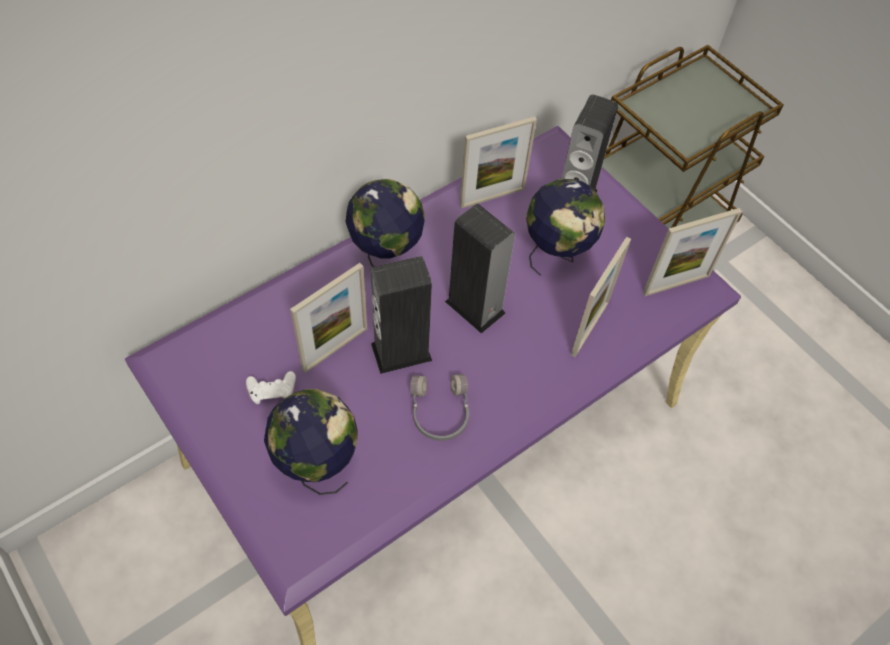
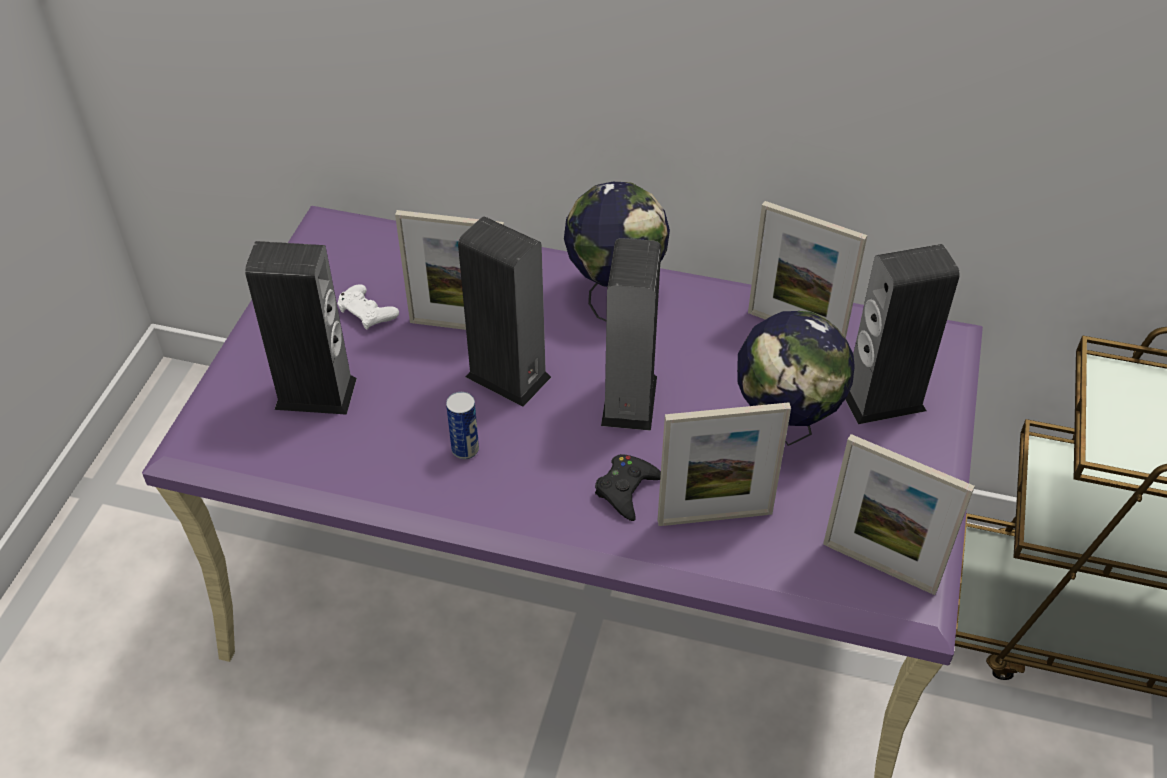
camera: 55 degrees right, 10 degrees down
globe [264,389,358,495] -> speaker [245,241,357,415]
grey headphones [410,374,469,441] -> can [446,392,479,459]
none -> black game controller [595,454,661,521]

